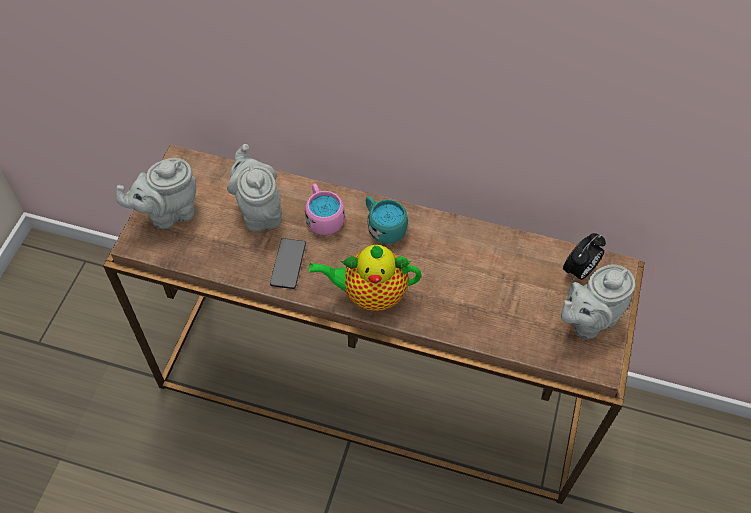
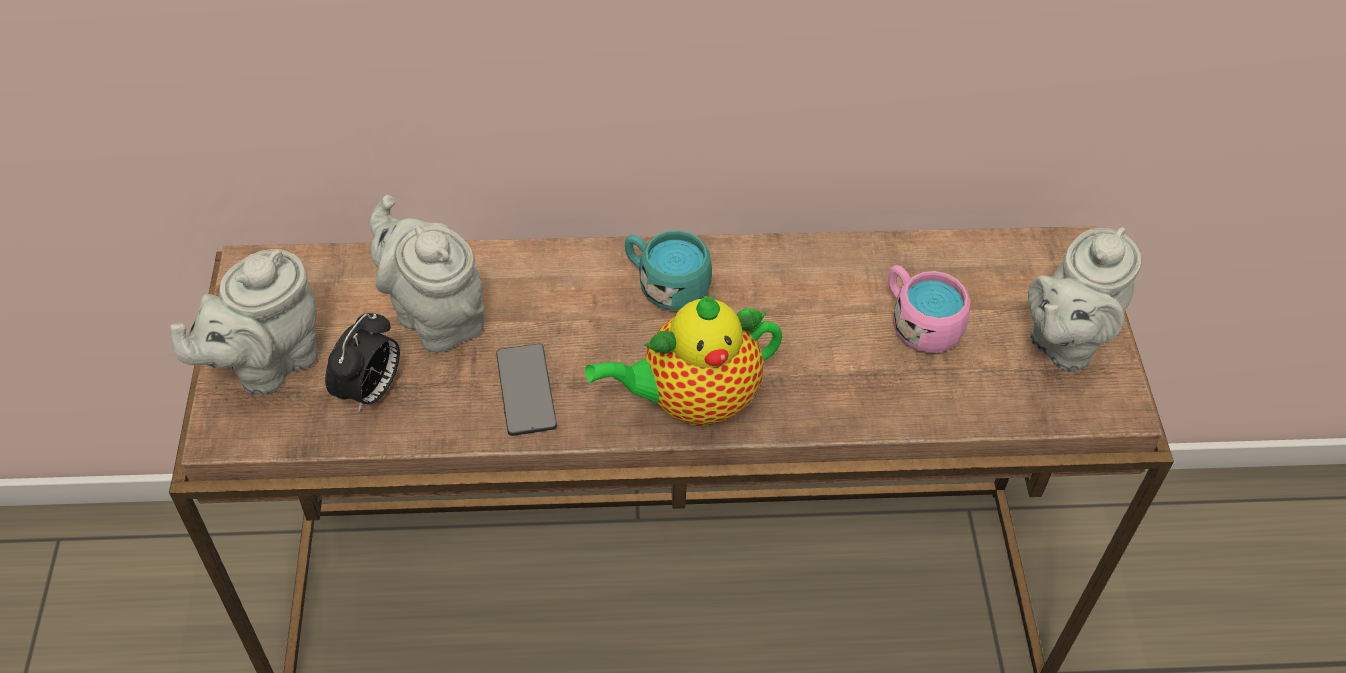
camera: 20 degrees left, 5 degrees down
pink mug [305,184,345,235] -> pink mug moved to [888,265,971,353]
alarm clock [563,233,606,281] -> alarm clock moved to [325,313,400,412]

